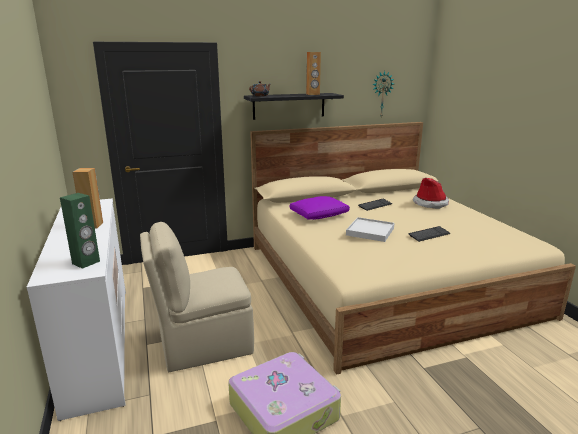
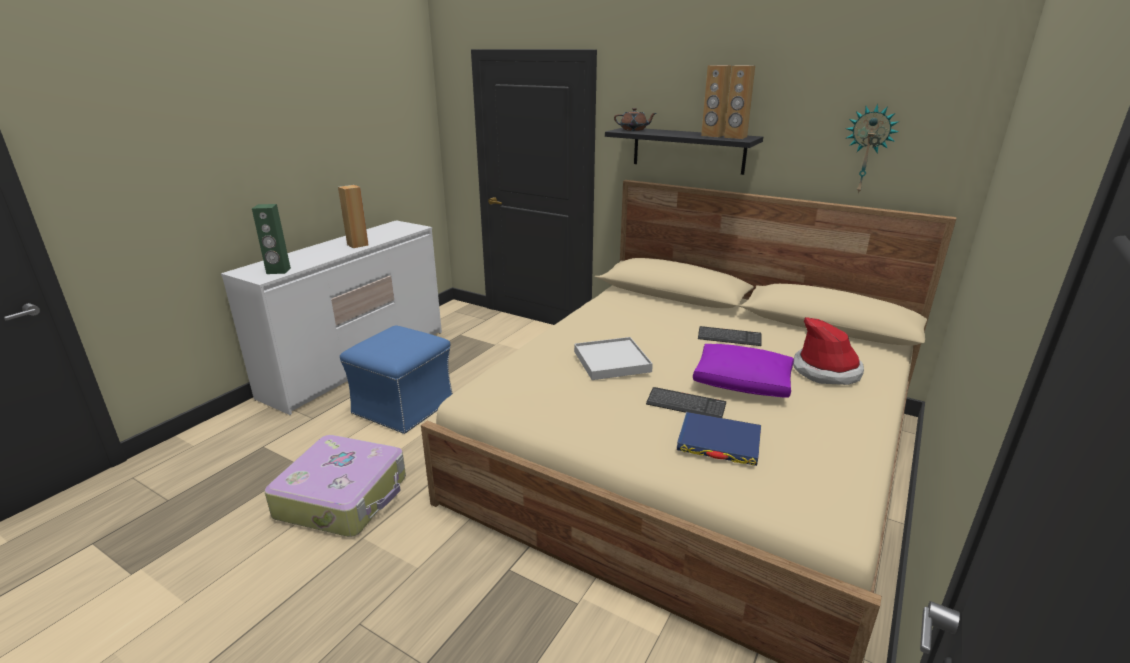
camera: 50 degrees right, 5 degrees up
beige chair [140,222,254,372] -> blue ottoman [340,325,453,434]
purple pillow [290,196,350,220] -> purple pillow moved to [693,344,794,398]
none -> blue book [677,412,761,466]
none -> brown speaker [724,65,755,139]

